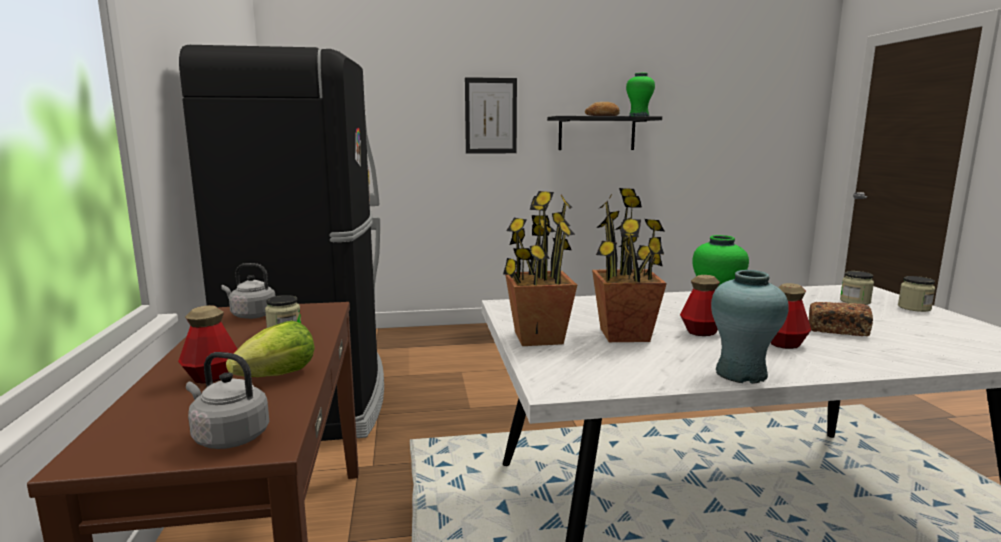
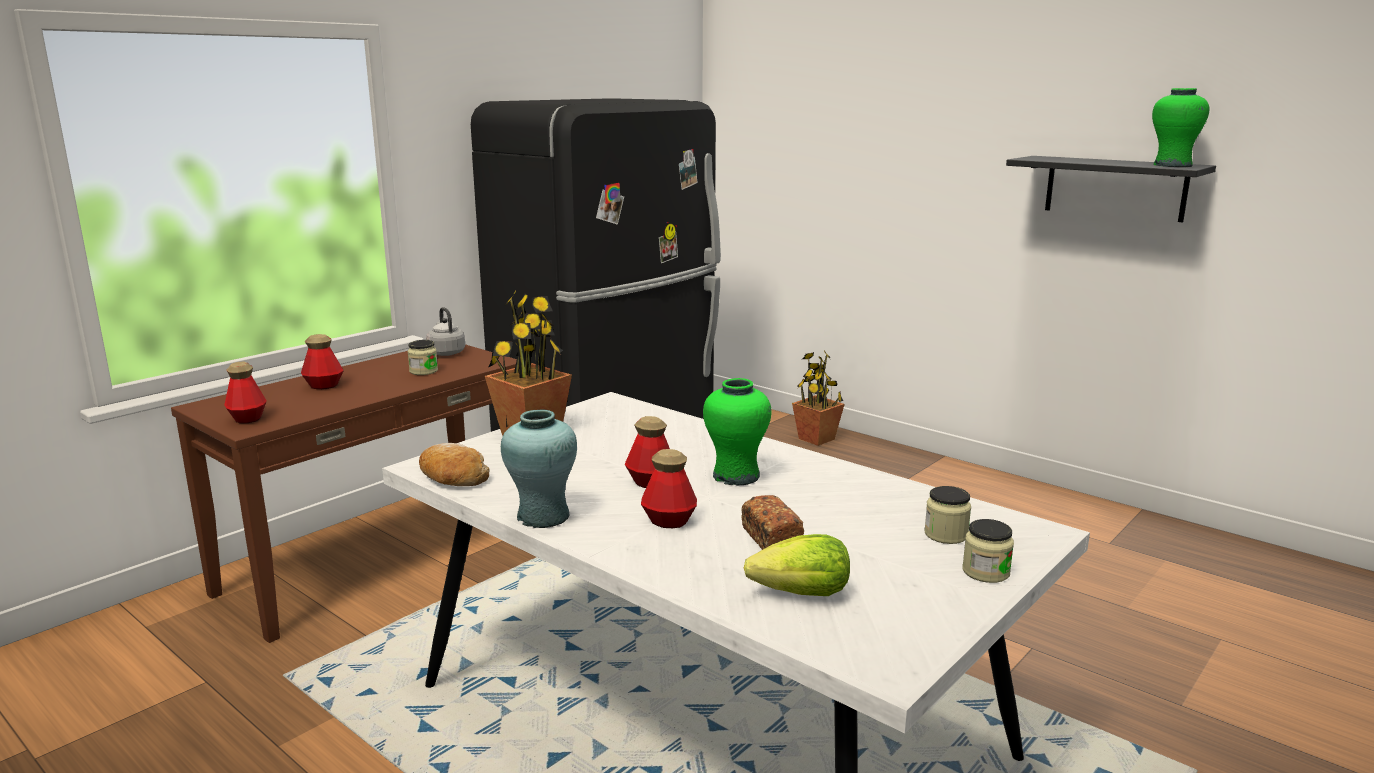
camera: 50 degrees right, 5 degrees up
grey kettle [186,352,269,449] -> bottle [224,362,267,424]
lettuce [226,321,314,377] -> lettuce moved to [744,534,850,596]
picture [465,77,517,154] -> none
bread [585,102,620,116] -> bread moved to [419,443,490,486]
potted plant [592,188,667,342] -> potted plant moved to [792,351,845,446]

